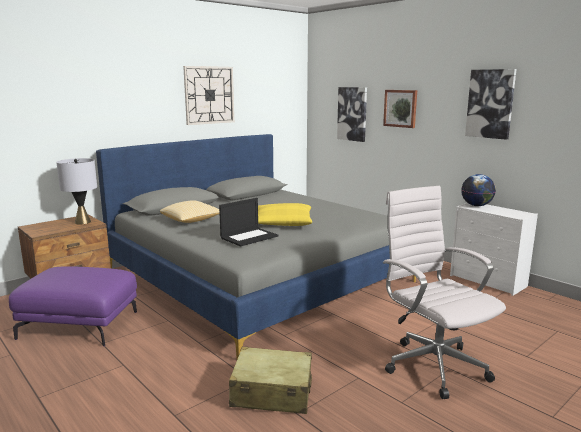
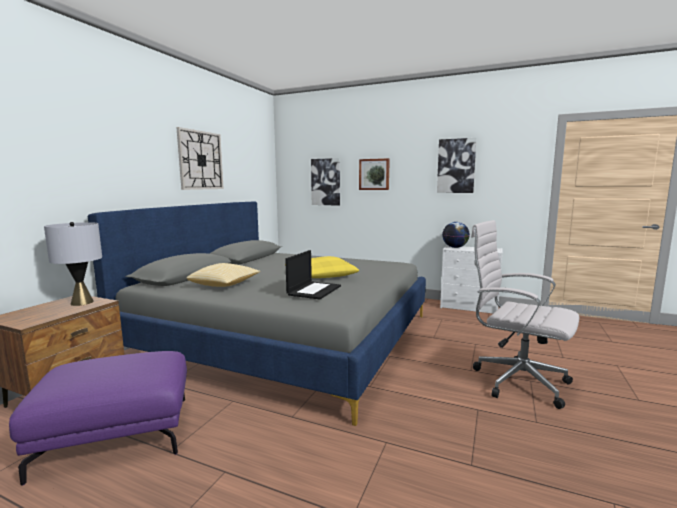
camera: 25 degrees left, 5 degrees down
beige suitcase [229,346,312,414] -> none

